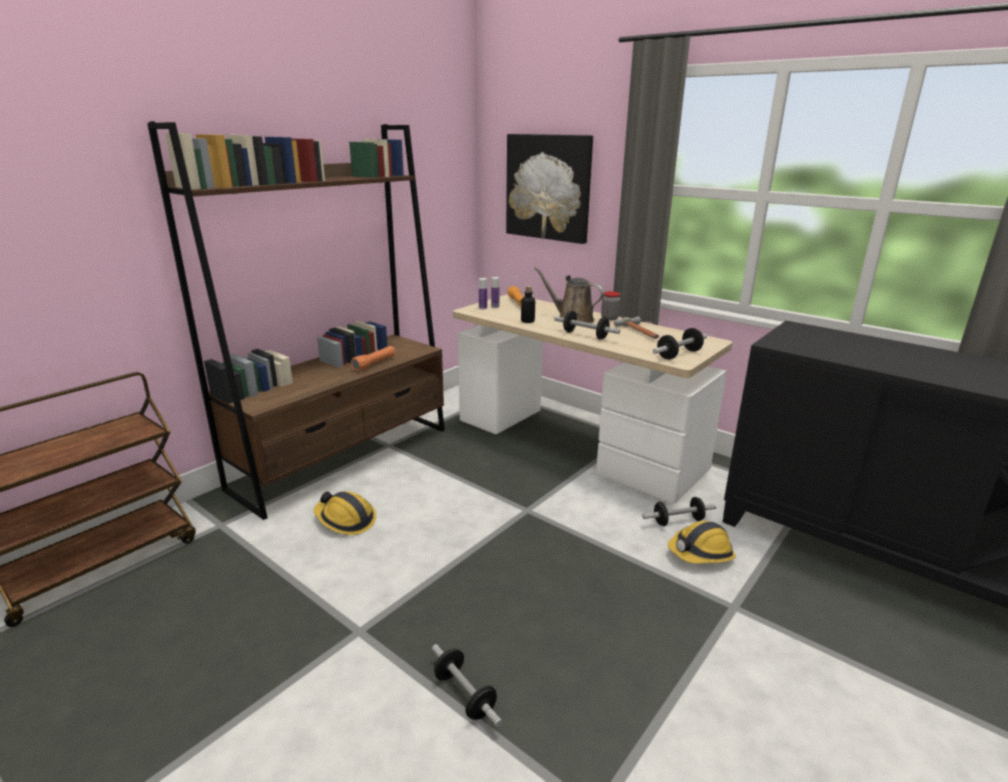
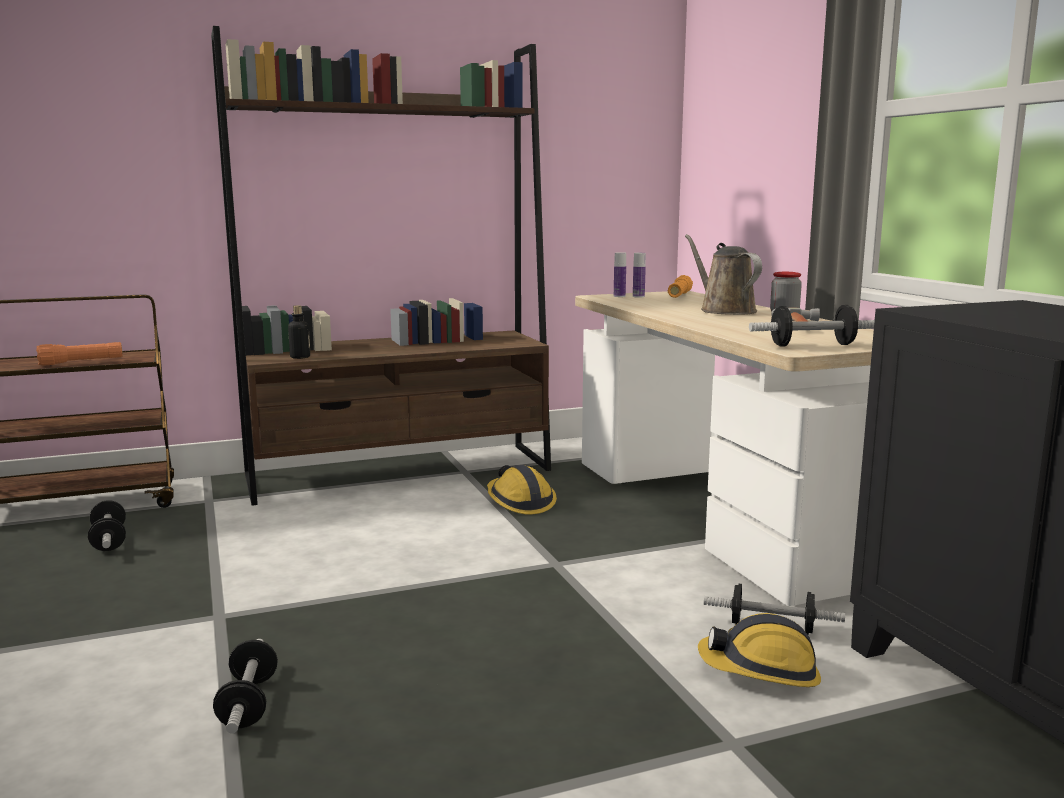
camera: 30 degrees right, 10 degrees down
hard hat [314,491,376,535] -> hard hat moved to [487,465,557,514]
orange flashlight [351,346,395,371] -> orange flashlight moved to [36,342,123,366]
picture [506,134,593,244] -> none
bottle [521,286,535,323] -> bottle moved to [288,305,310,359]
dumbbell [554,311,620,340] -> dumbbell moved to [88,500,126,551]

